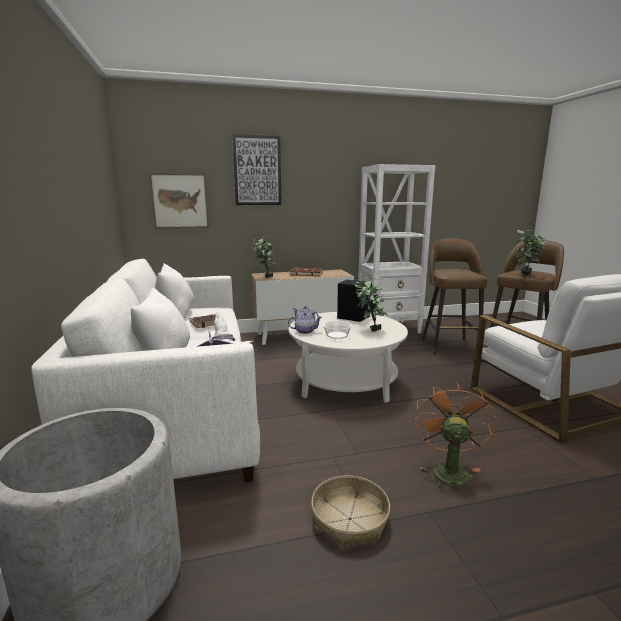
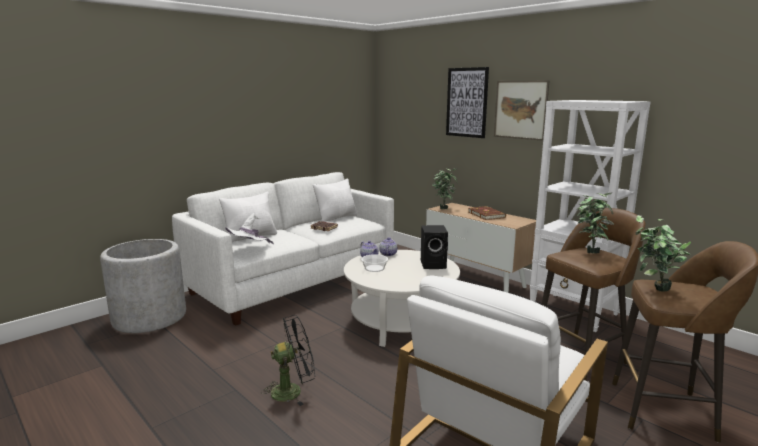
camera: 60 degrees right, 0 degrees up
picture [149,173,209,229] -> picture moved to [494,81,549,141]
basket [311,476,390,547] -> none
potted plant [354,275,388,332] -> potted plant moved to [577,193,614,253]
orange fan [414,382,496,493] -> black fan [261,315,315,406]

